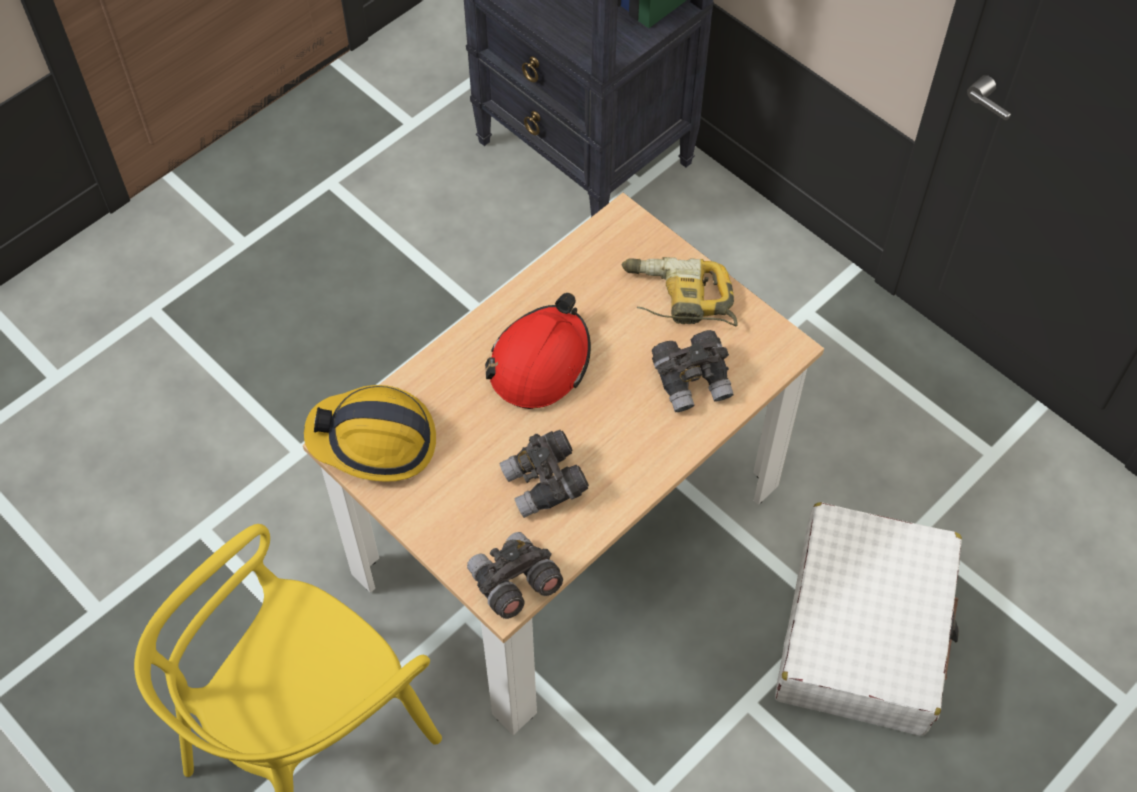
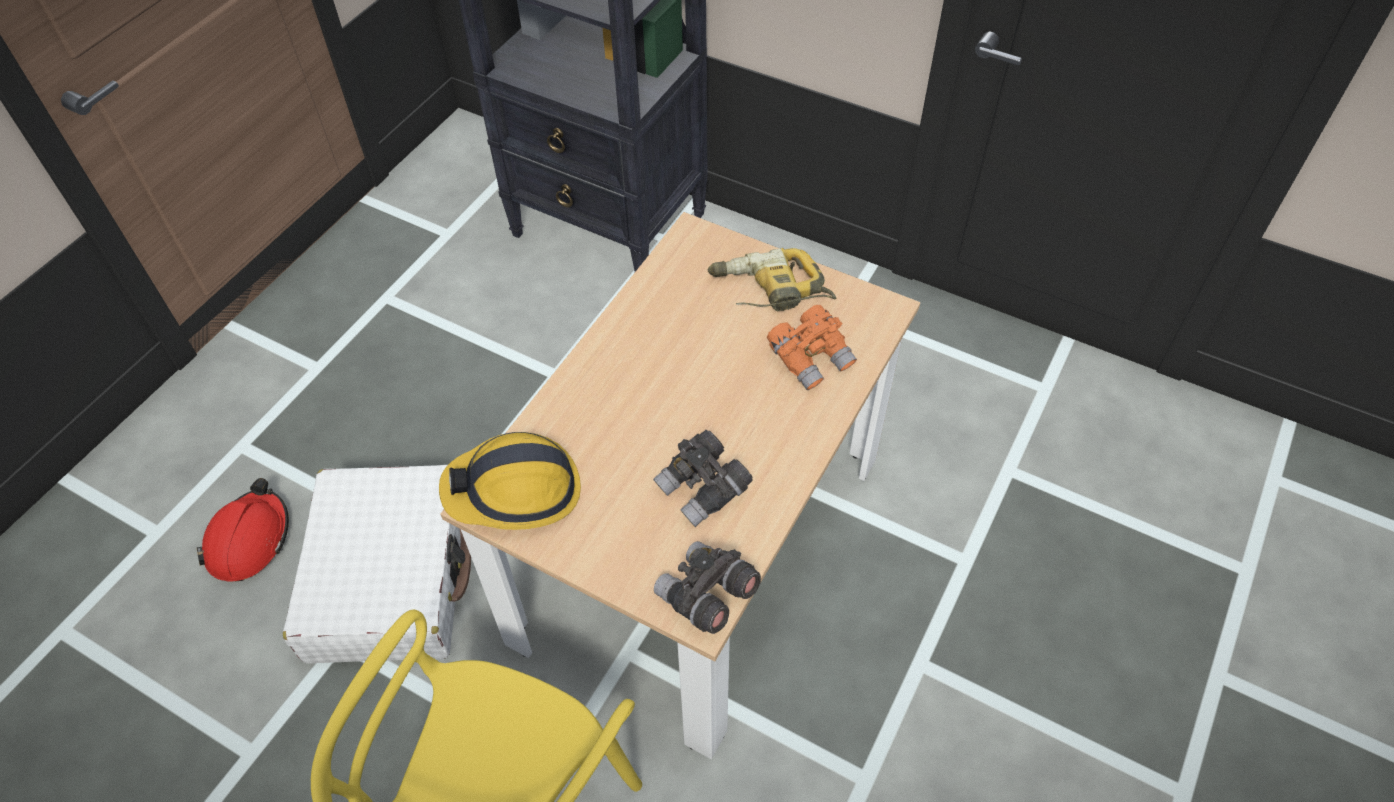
camera: 15 degrees left, 5 degrees down
red hard hat [485,293,591,409] -> red hard hat moved to [197,478,289,581]
grey binoculars [652,330,734,412] -> orange binoculars [767,305,857,390]
white suitcase [775,502,962,736] -> white suitcase moved to [283,465,471,663]

